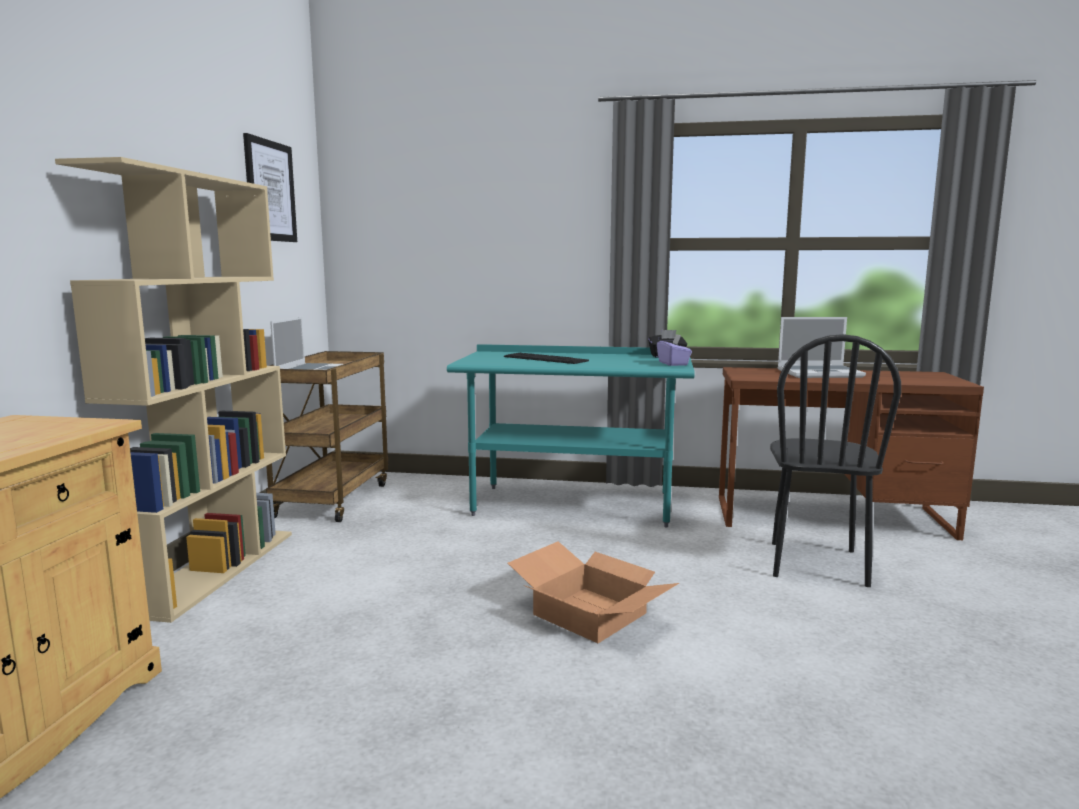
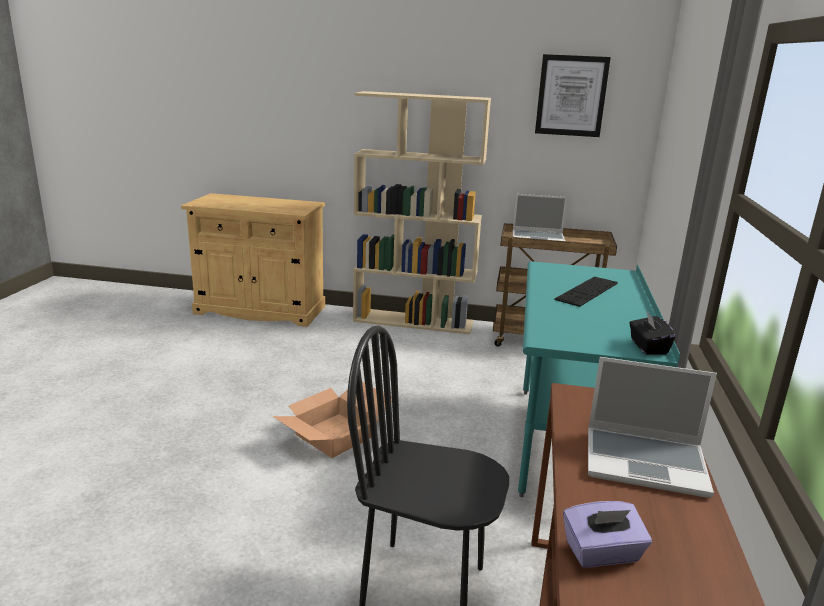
camera: 90 degrees right, 10 degrees up
purple tissue box [657,334,692,366] -> purple tissue box moved to [563,501,652,568]
laptop [777,317,866,378] -> laptop turned 75 degrees counterclockwise [588,357,717,498]

